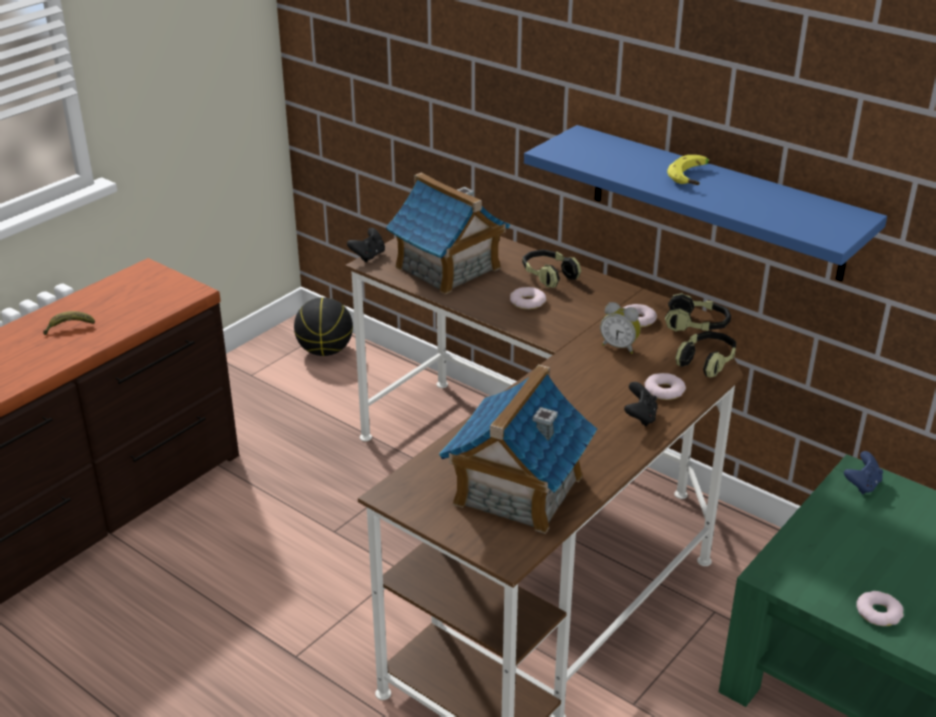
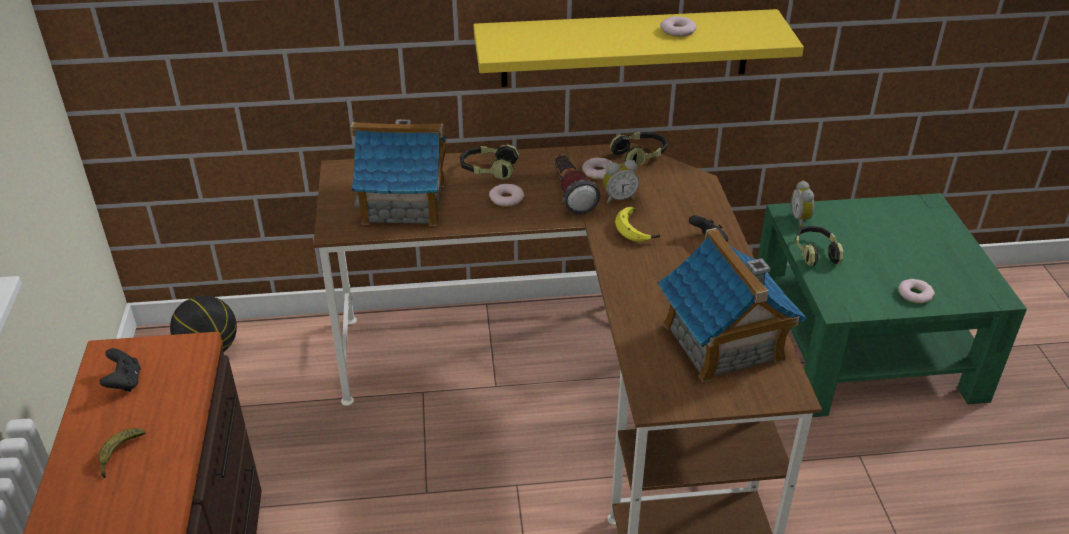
camera: 45 degrees left, 5 degrees up
black game controller [347,228,385,262] -> black game controller moved to [100,348,141,392]
blue shelf [524,125,887,282] -> yellow shelf [473,9,804,87]
donut [644,373,686,400] -> donut moved to [660,16,697,37]
banana [667,155,711,185] -> banana moved to [615,207,660,242]
headphones [675,331,736,377] -> headphones moved to [795,226,844,266]
blue game controller [844,451,883,494] -> alarm clock [791,180,814,227]
none -> flashlight [555,155,600,214]

